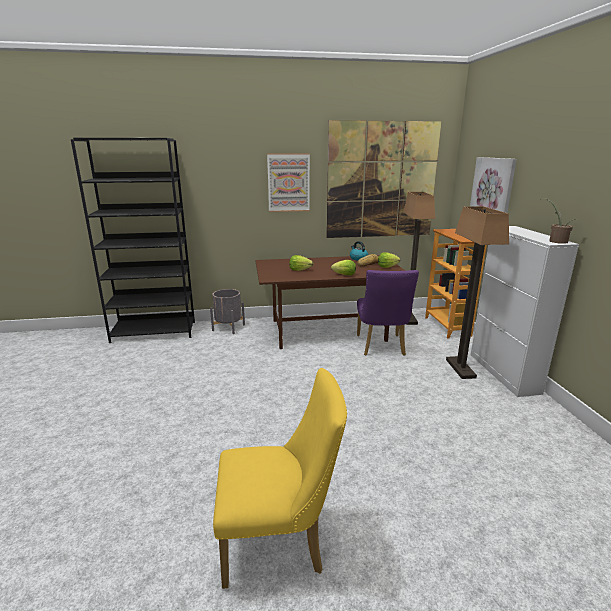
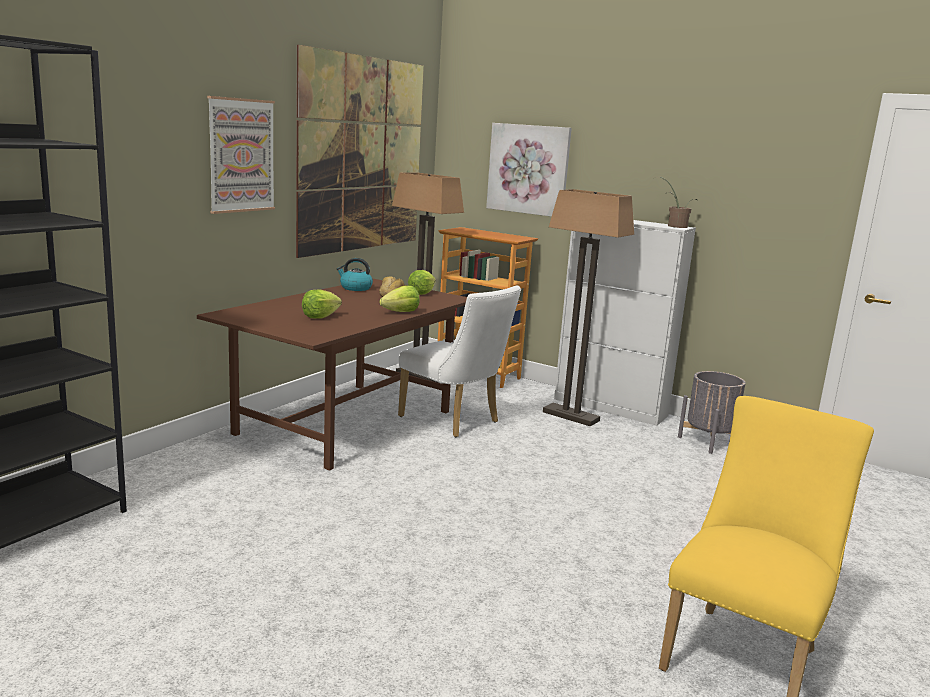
camera: 50 degrees left, 5 degrees down
grey planter [210,289,245,334] -> grey planter moved to [678,371,746,454]
purple chair [357,270,419,356] -> white chair [398,286,521,437]

